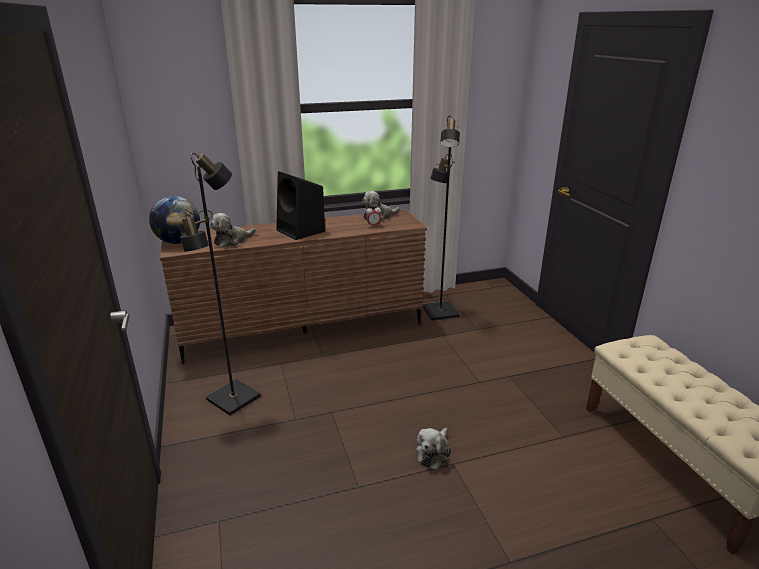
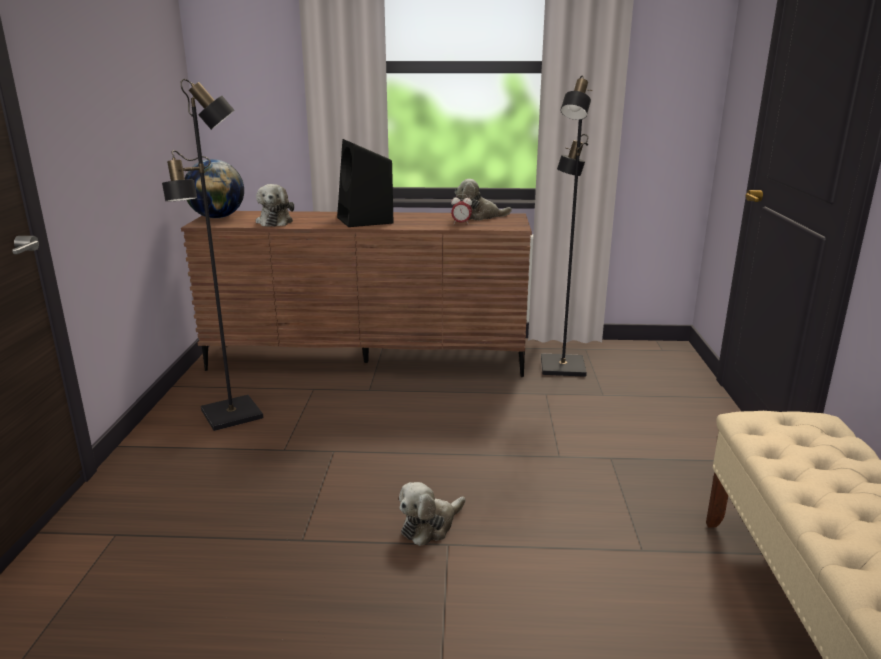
camera: 20 degrees right, 5 degrees down
plush toy [210,213,256,248] -> plush toy turned 75 degrees counterclockwise [256,184,294,227]

